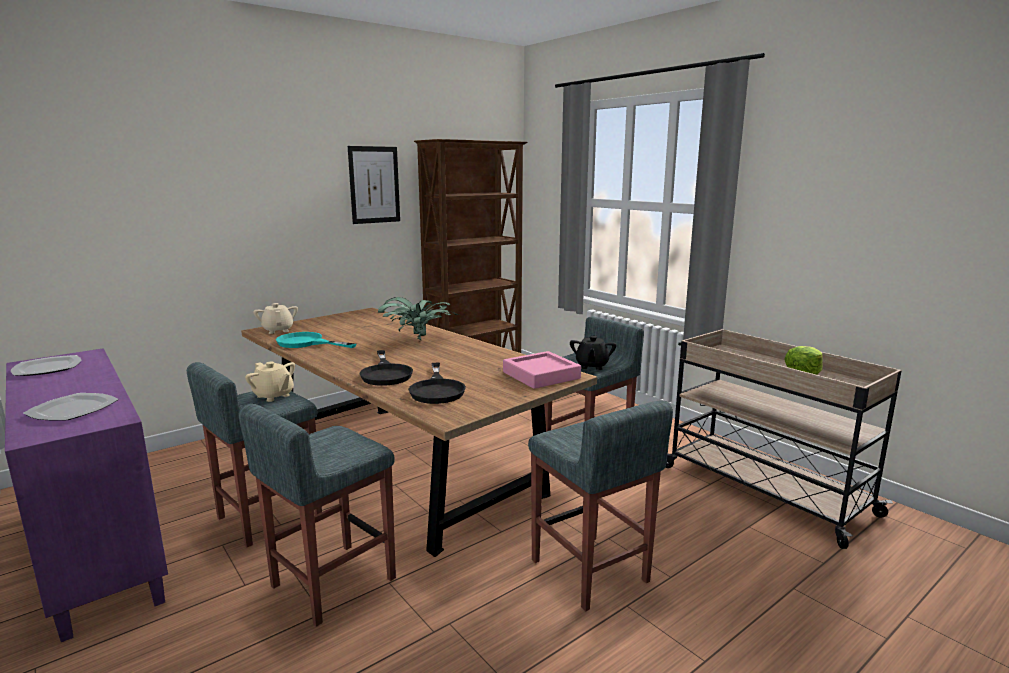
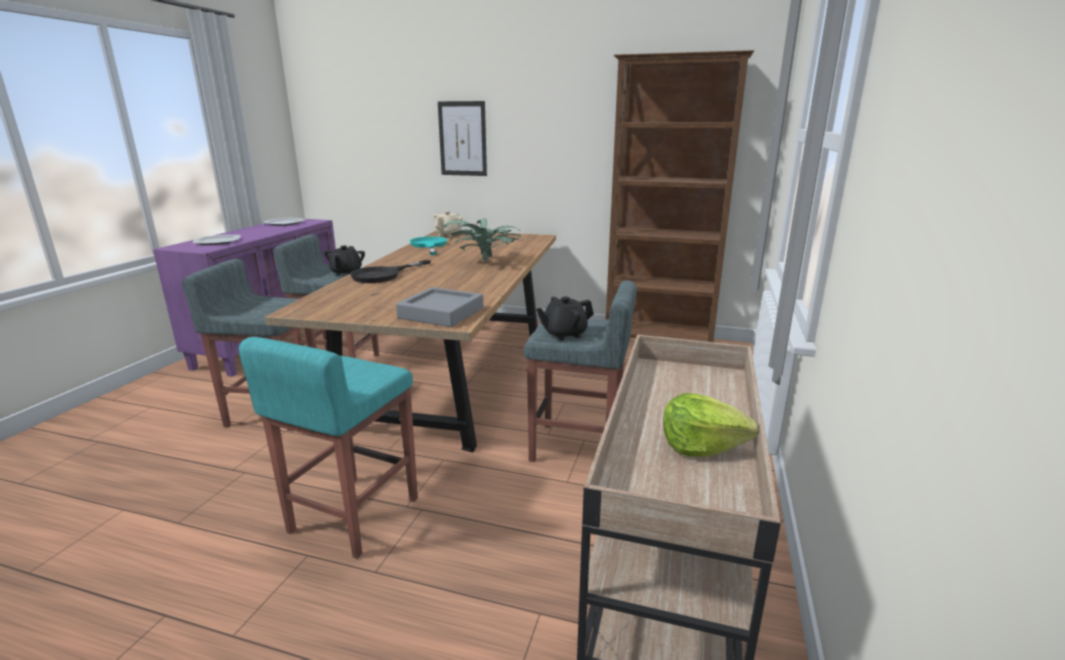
camera: 55 degrees right, 5 degrees up
beige teapot [245,361,295,402] -> black teapot [324,245,365,276]
picture [348,146,400,224] -> picture moved to [438,101,487,176]
black frying pan [408,363,466,404] -> none
pink tray [503,351,581,389] -> grey tray [396,287,483,327]
grey stool [528,400,673,612] -> turquoise stool [239,337,418,559]

